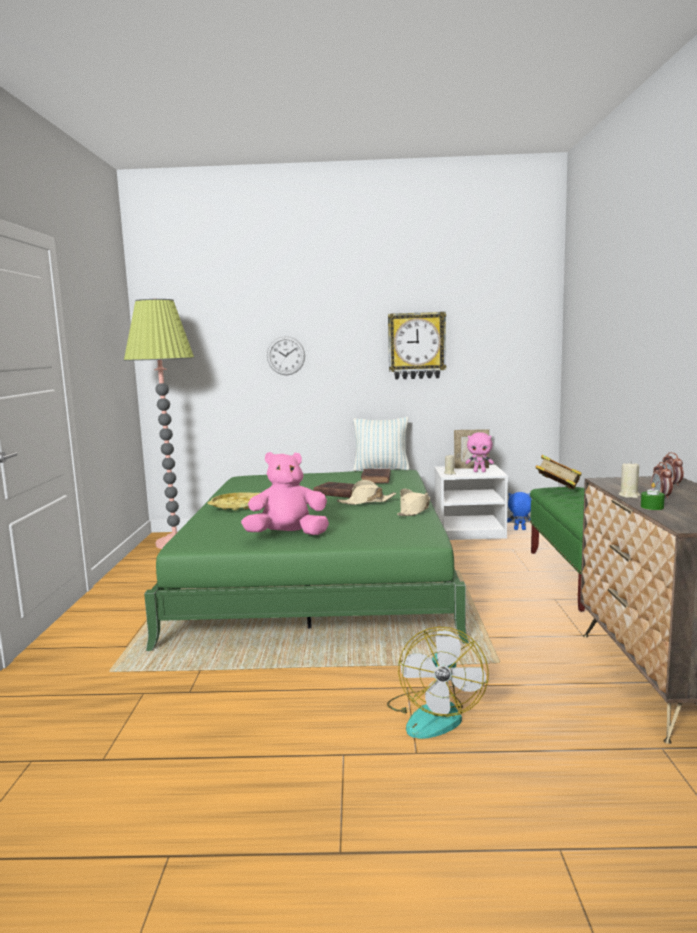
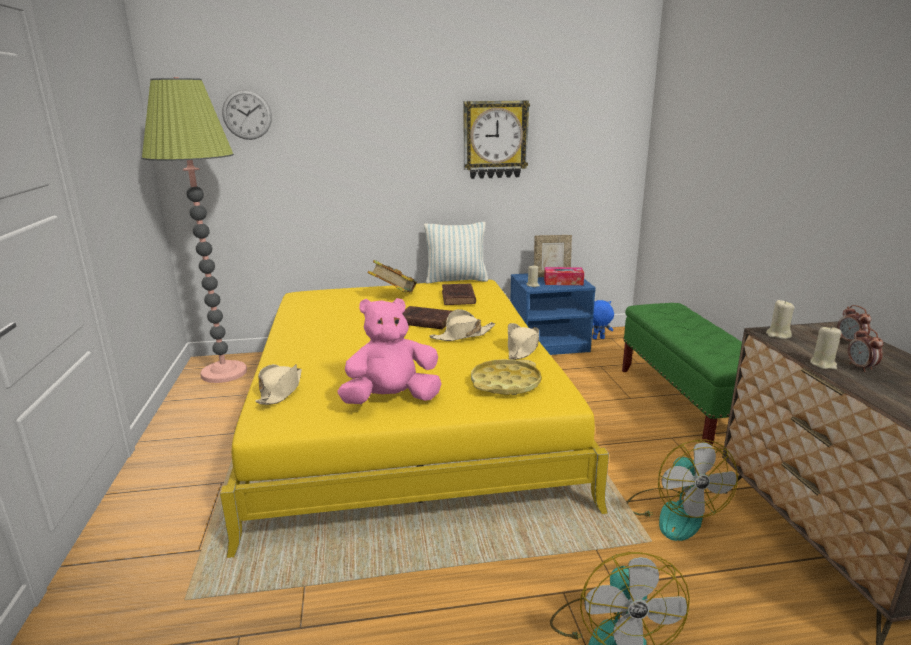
camera: 10 degrees left, 10 degrees up
green bed [144,469,469,651] -> yellow bed [220,280,609,558]
yellow tray [208,492,260,510] -> yellow tray moved to [471,359,541,395]
wall clock [267,336,305,375] -> wall clock moved to [222,90,272,140]
white nightstand [434,465,508,540] -> blue nightstand [510,273,596,355]
pink plush toy [465,432,494,472] -> tissue box [544,267,584,285]
book [536,455,581,489] -> book moved to [368,260,417,293]
green candle [641,482,665,510] -> none
none -> beige hat [256,364,302,405]
none -> fan [627,439,738,541]
none -> beige candle [766,300,794,339]

